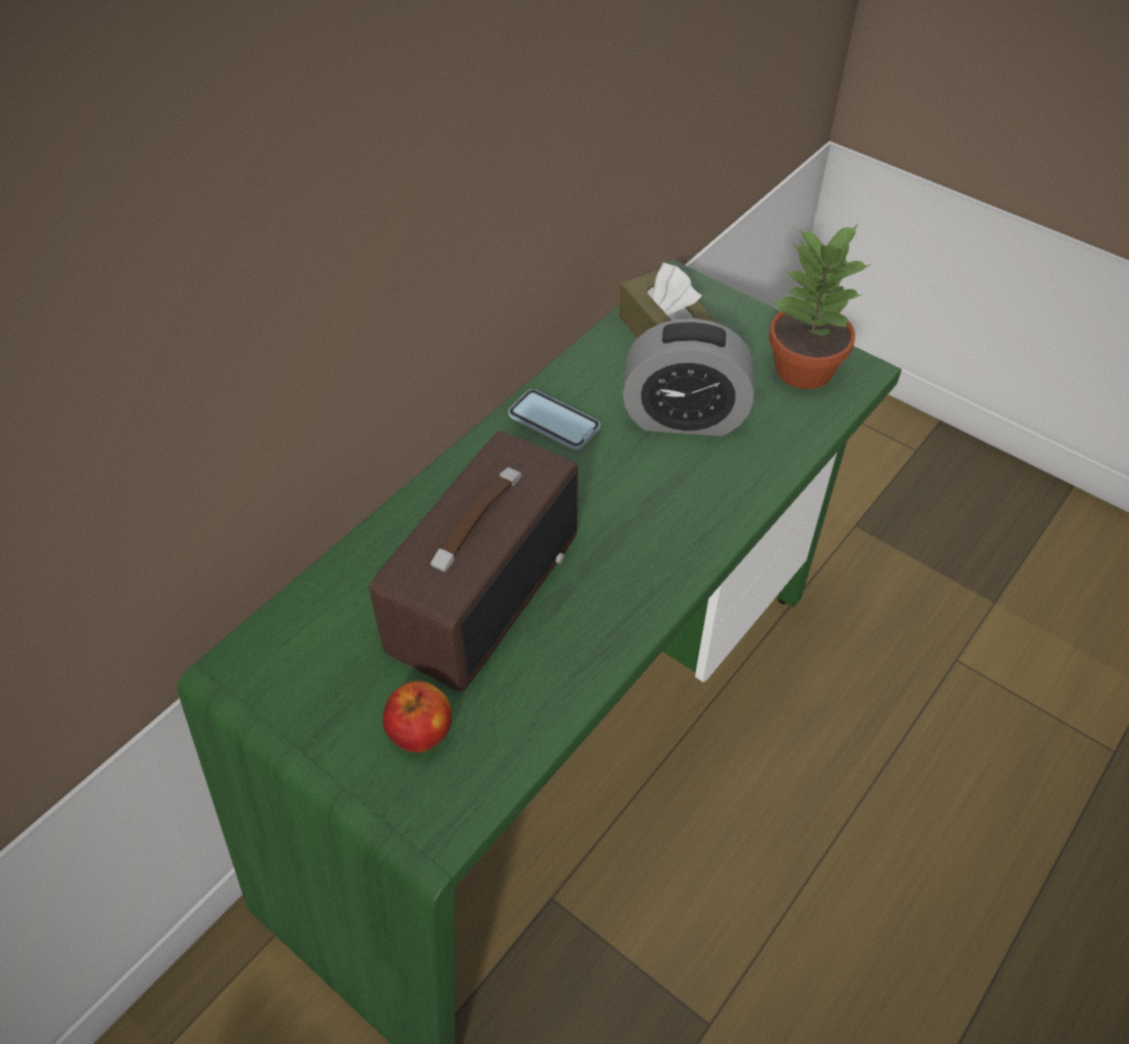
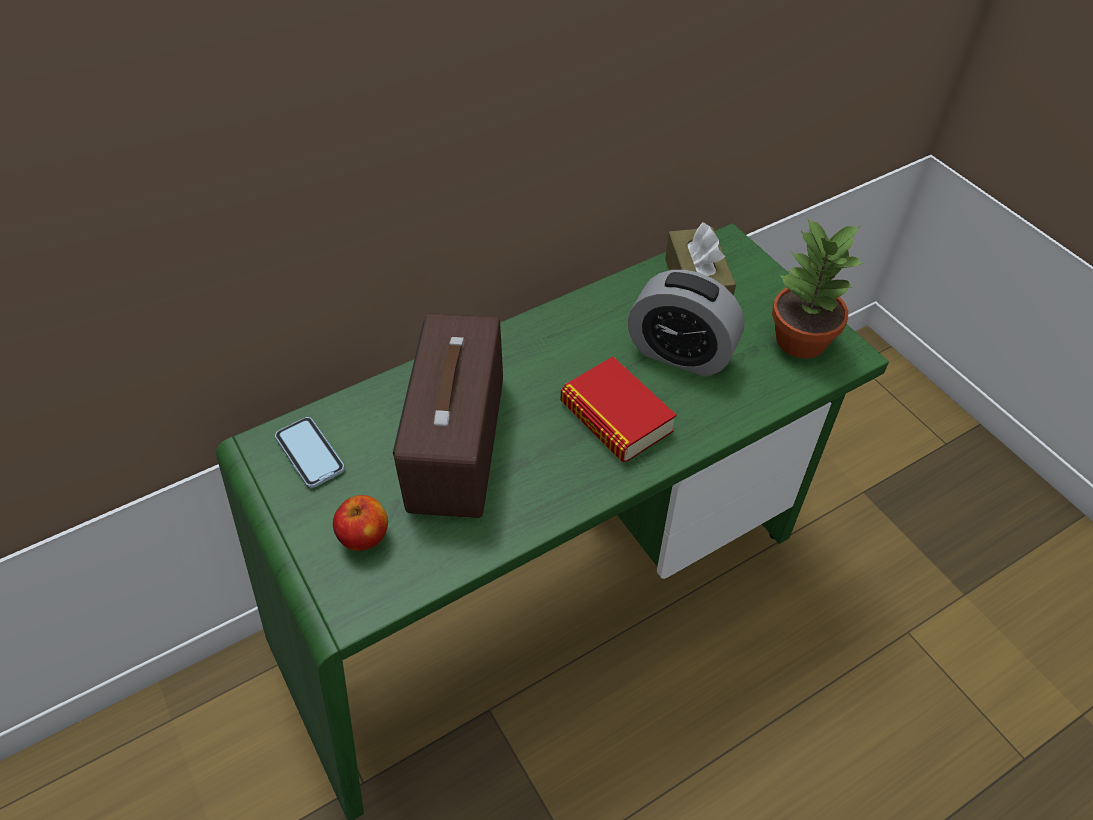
camera: 20 degrees right, 0 degrees up
radio [369,431,578,691] -> radio turned 135 degrees clockwise [393,314,503,518]
phone [508,389,600,450] -> phone moved to [275,417,345,488]
none -> book [561,357,677,463]

